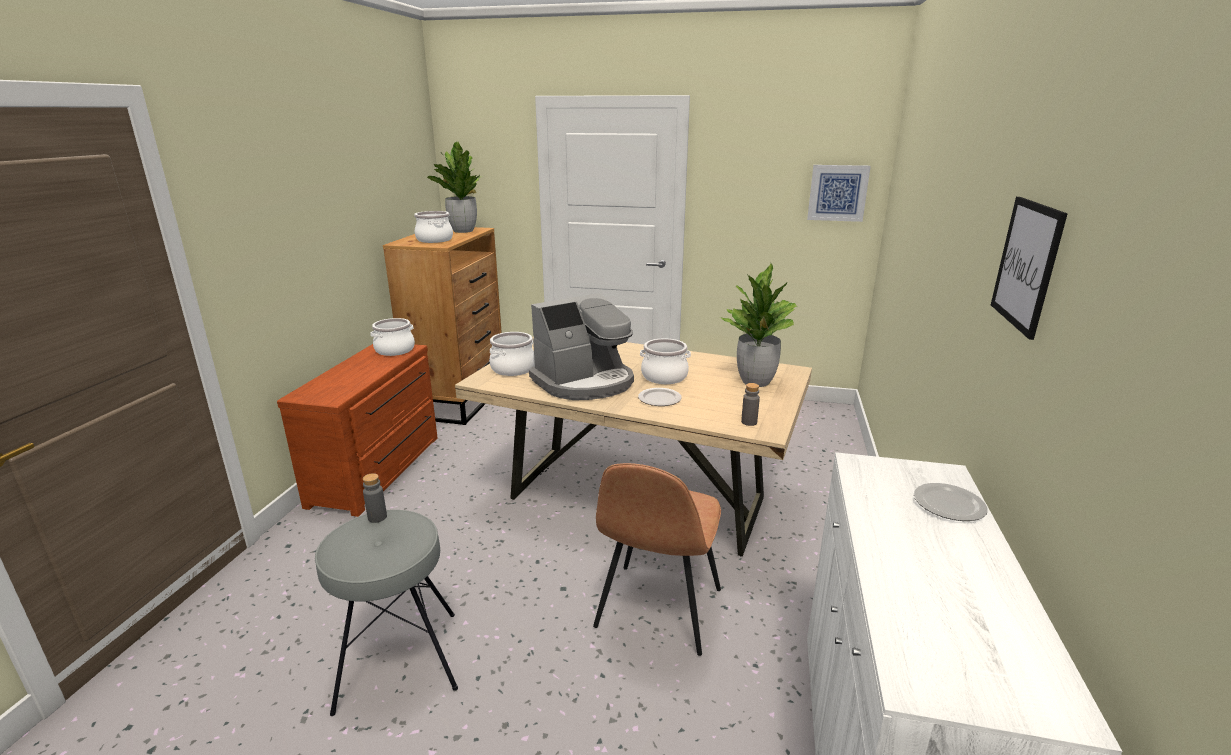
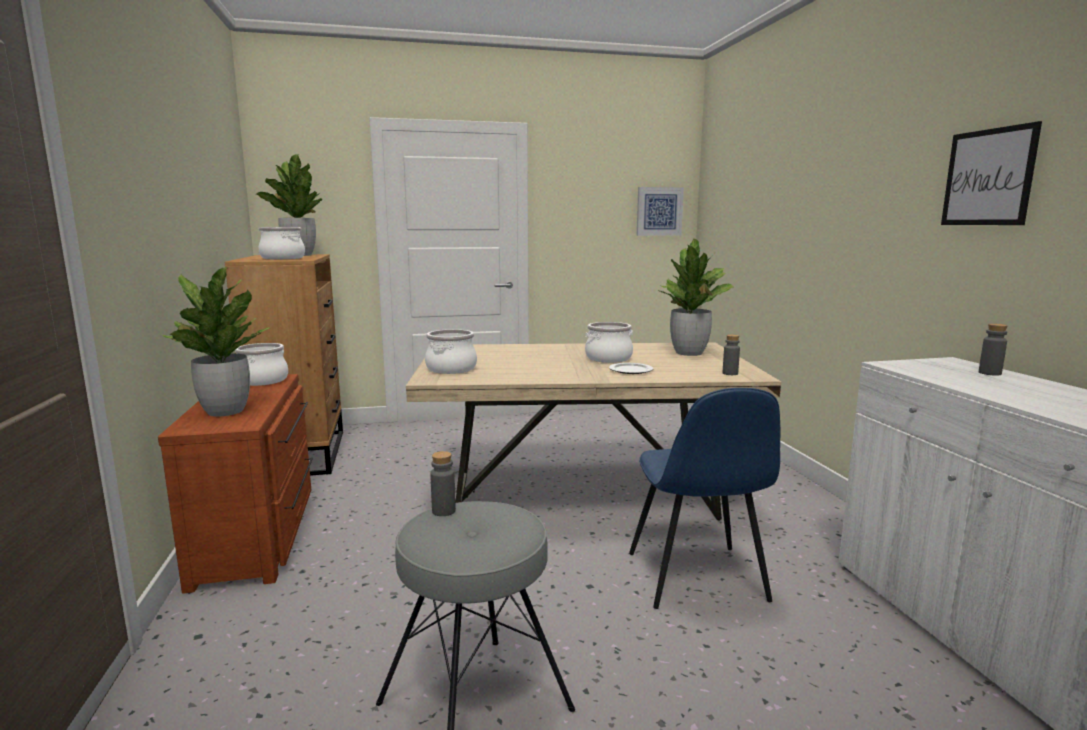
camera: 25 degrees left, 10 degrees down
coffee machine [529,293,634,400] -> none
brown chair [593,463,721,656] -> blue chair [629,388,780,609]
plate [914,483,988,521] -> grey bottle [979,324,1007,376]
none -> potted plant [162,267,269,416]

